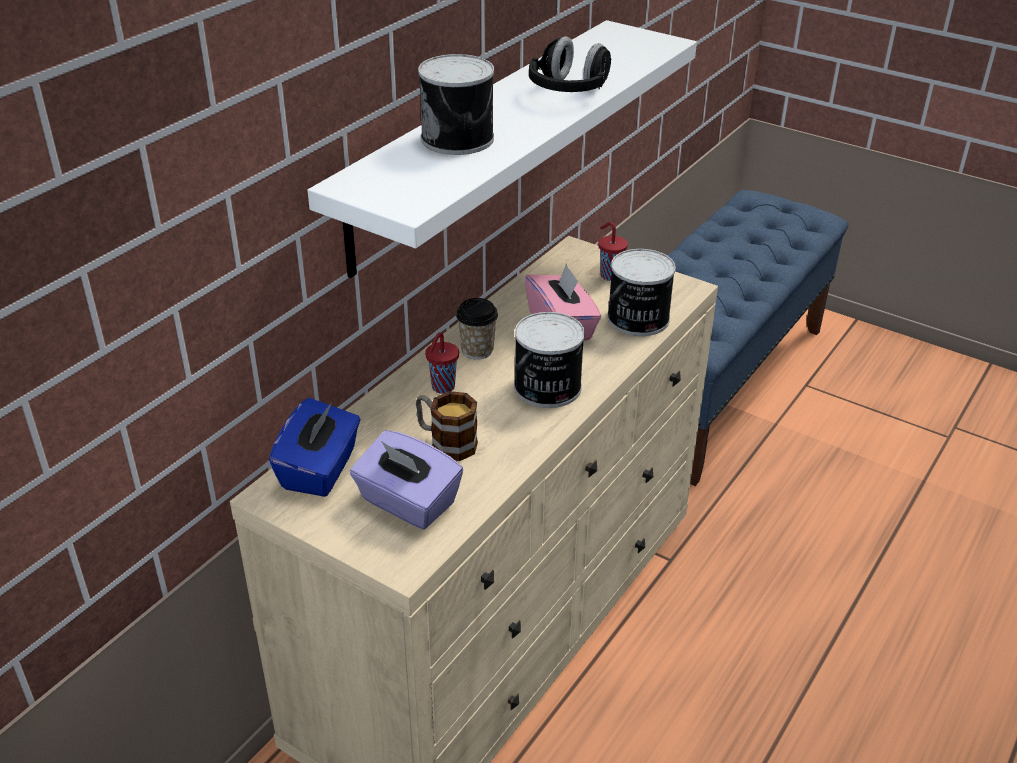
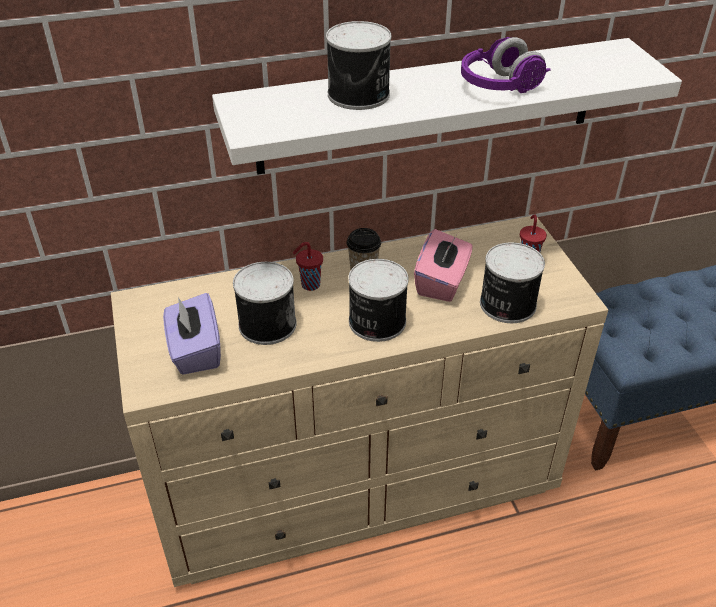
camera: 40 degrees right, 5 degrees up
blue tissue box [269,398,361,497] -> none
mug [416,391,478,461] -> can [233,262,297,345]
black headphones [529,36,611,92] -> purple headphones [461,37,551,93]

